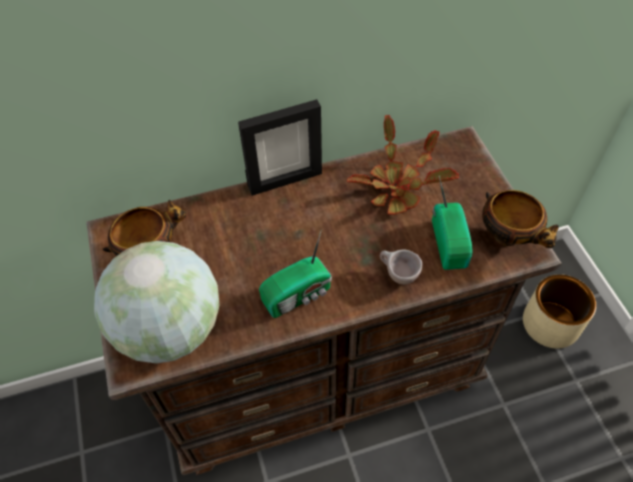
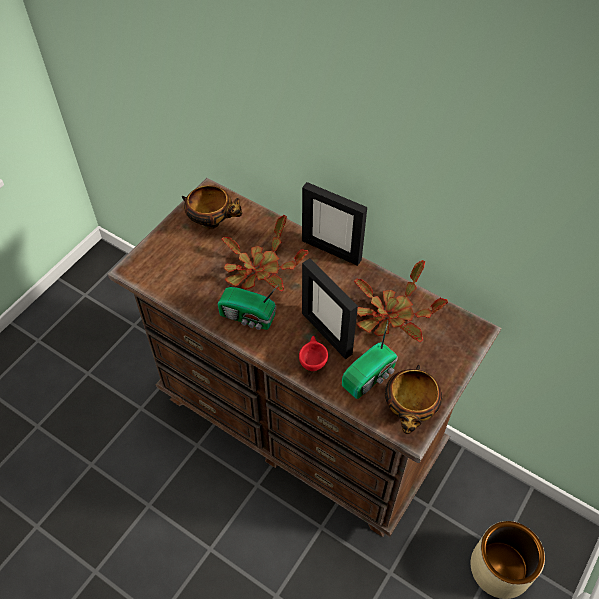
camera: 50 degrees right, 0 degrees up
globe [94,241,219,363] -> none
beige cup [380,249,422,284] -> red cup [299,336,328,371]
none -> potted plant [221,215,309,291]
none -> picture frame [302,258,358,359]

